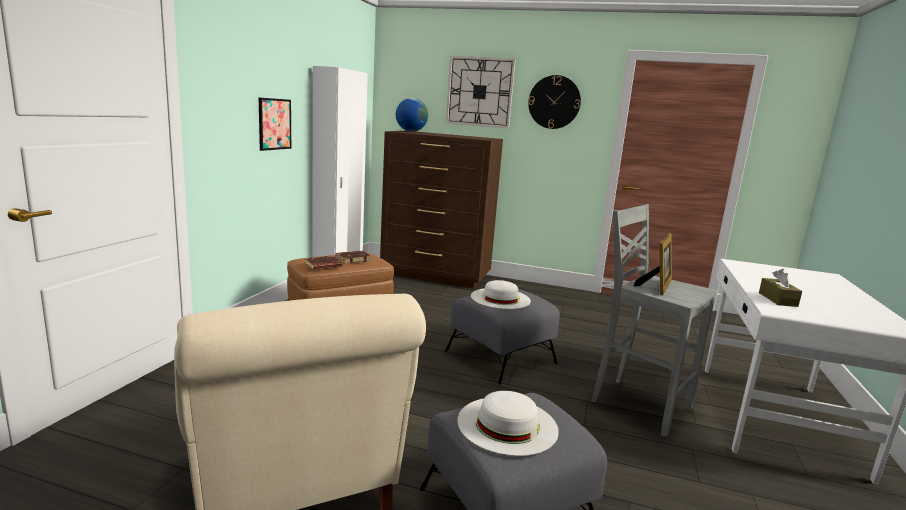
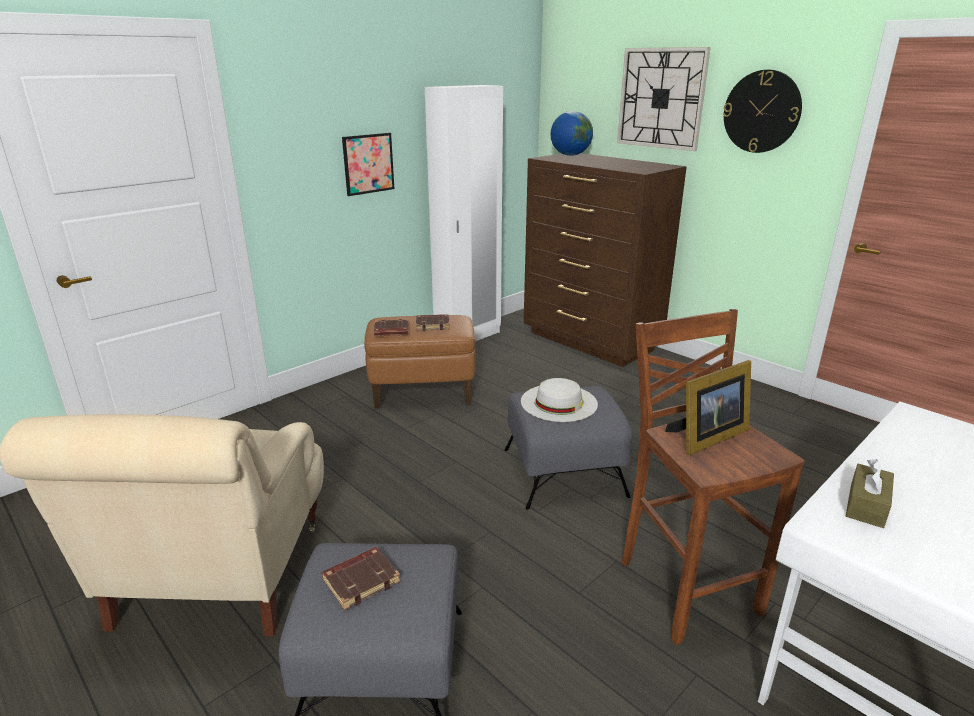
camera: 30 degrees right, 10 degrees up
white hat [457,391,559,456] -> brown book [322,547,401,610]
grey stool [591,204,716,437] -> brown stool [621,309,805,645]

